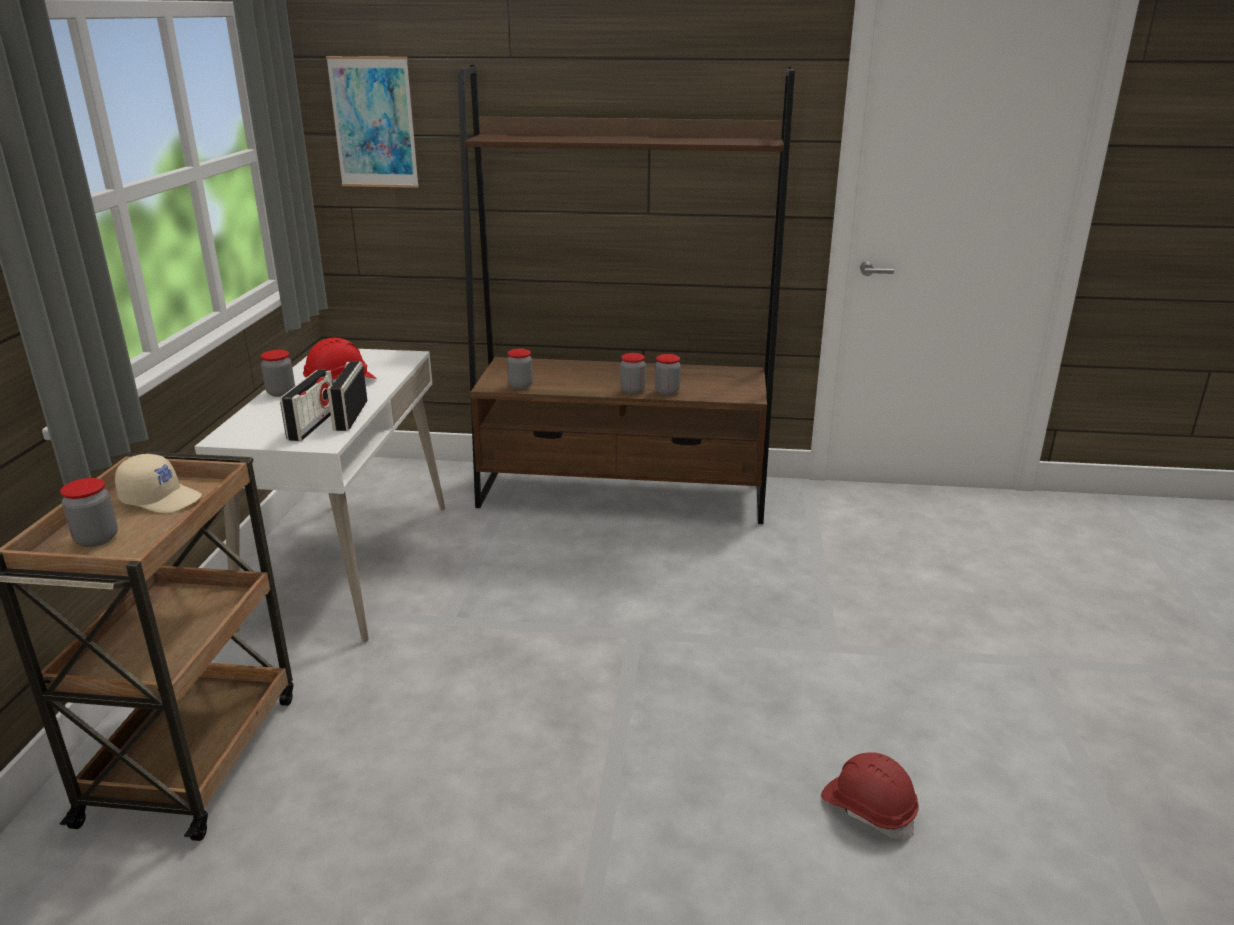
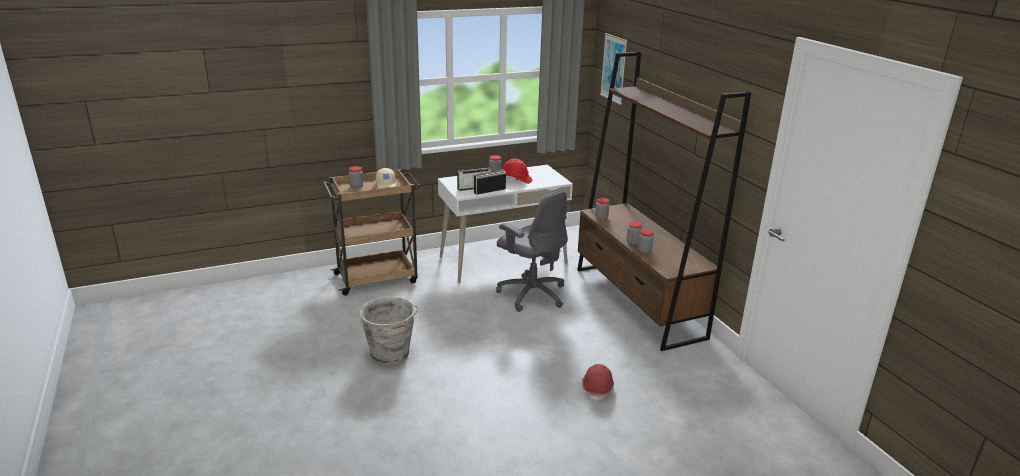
camera: 60 degrees right, 0 degrees up
red hard hat [821,752,919,839] -> red hard hat moved to [582,364,614,402]
none -> grey bucket [359,297,418,365]
none -> grey office chair [496,190,568,312]

